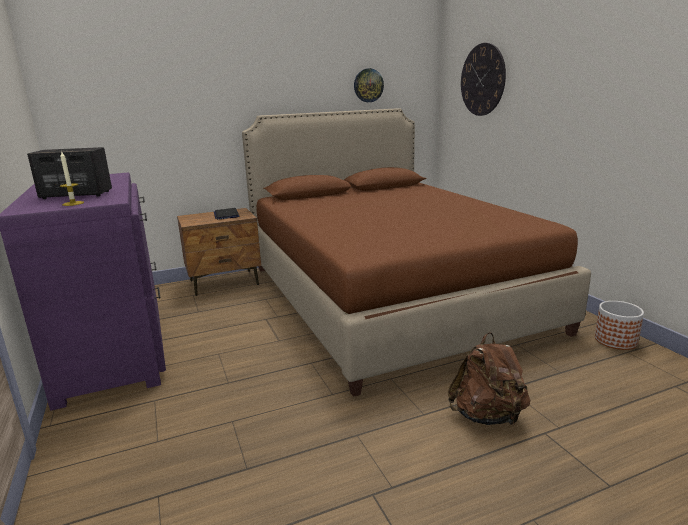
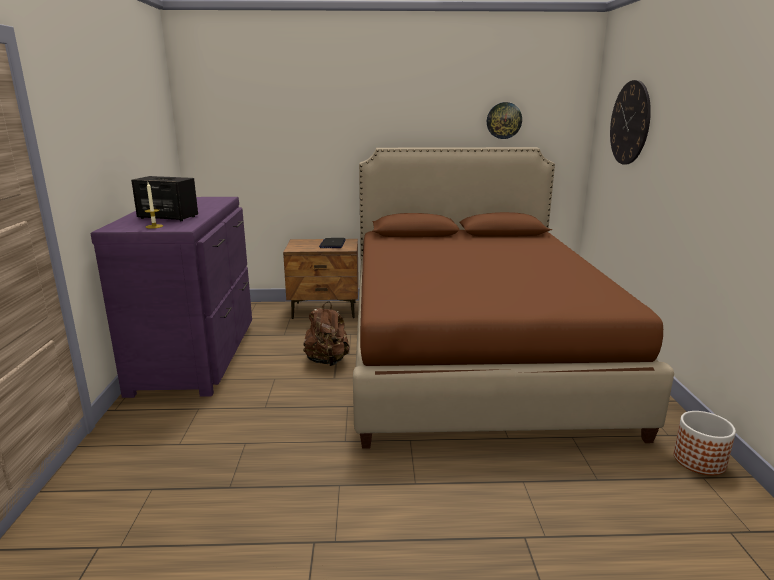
camera: 20 degrees right, 0 degrees up
brown backpack [448,332,530,425] -> brown backpack moved to [303,301,349,366]

